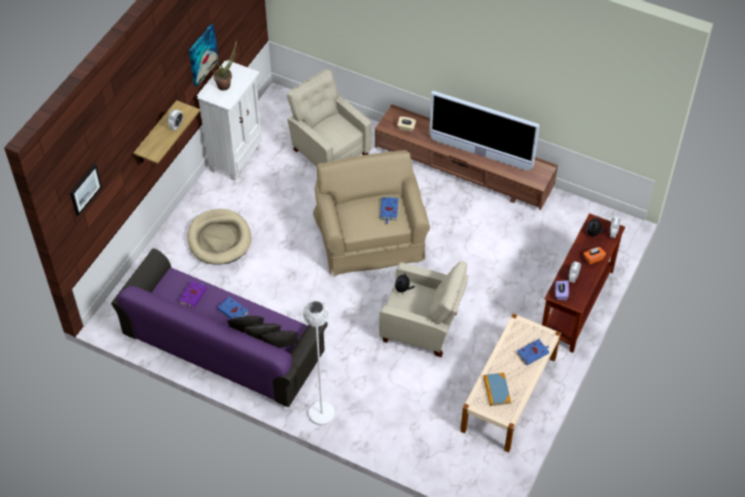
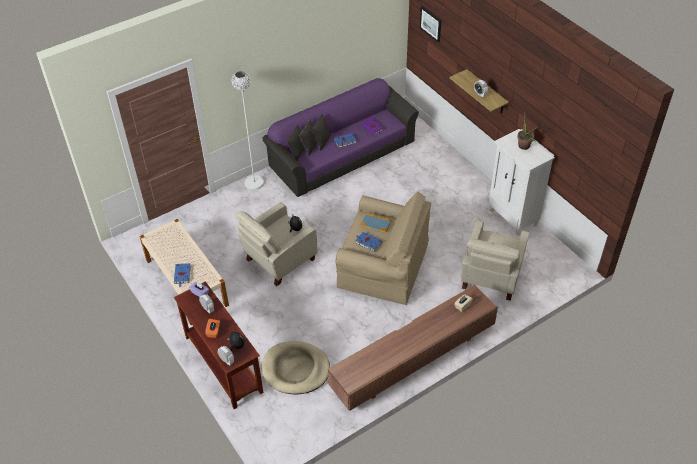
camera: 120 degrees right, 5 degrees down
beige dog bed [188,209,252,265] -> beige dog bed moved to [262,341,330,394]
picture [189,24,219,87] -> none
beige armchair [286,69,372,167] -> beige armchair turned 120 degrees clockwise [461,220,529,301]
television [429,91,540,170] -> none
book [483,373,511,406] -> book moved to [360,213,391,233]

